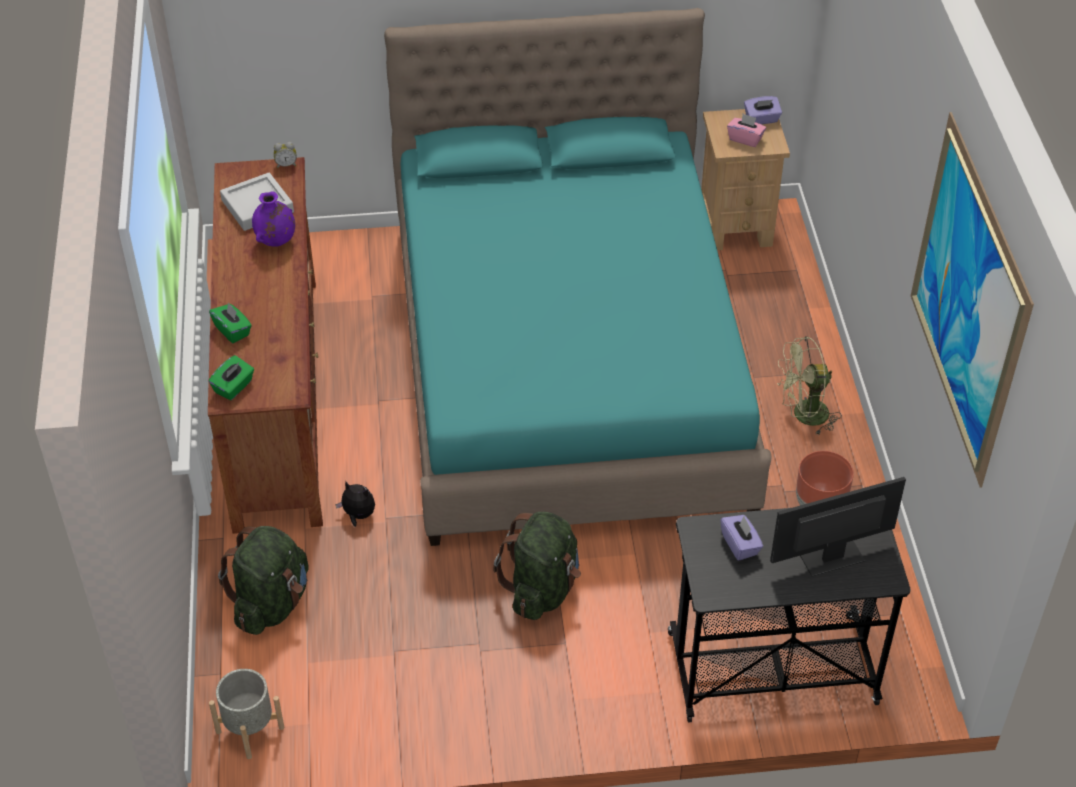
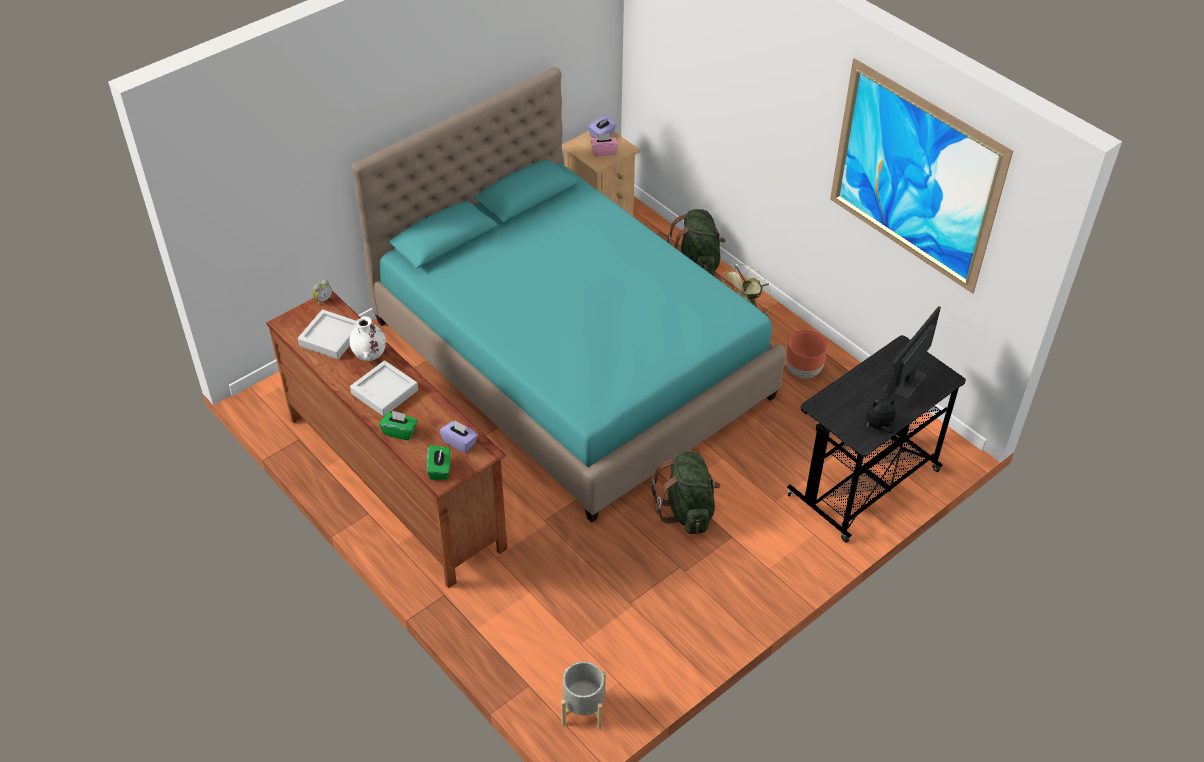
camera: 35 degrees left, 0 degrees up
green backpack [218,526,309,635] -> green backpack moved to [668,209,725,276]
purple vase [252,191,295,246] -> white vase [349,316,386,361]
plush toy [335,481,375,527] -> plush toy moved to [866,398,896,433]
purple tissue box [720,515,763,561] -> purple tissue box moved to [440,420,478,453]
none -> grey tray [350,360,418,416]

